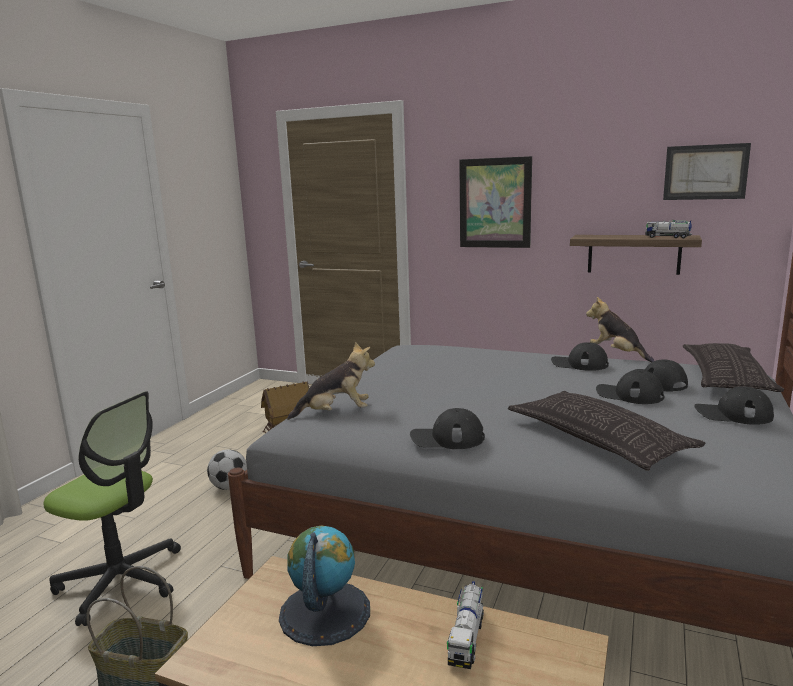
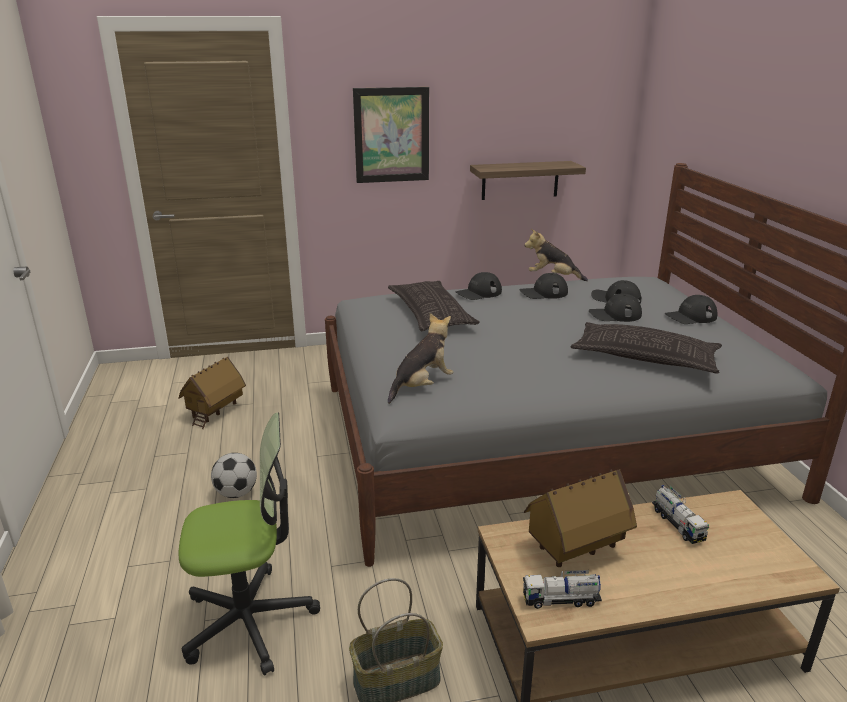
camera: 35 degrees left, 10 degrees up
globe [279,525,370,646] -> toy house [524,469,637,567]
black cap [410,408,485,449] -> black cap moved to [456,272,502,300]
toy truck [645,220,692,238] -> toy truck moved to [523,570,602,609]
picture [663,143,751,200] -> none
pillow [683,343,784,392] -> pillow moved to [388,281,480,331]

